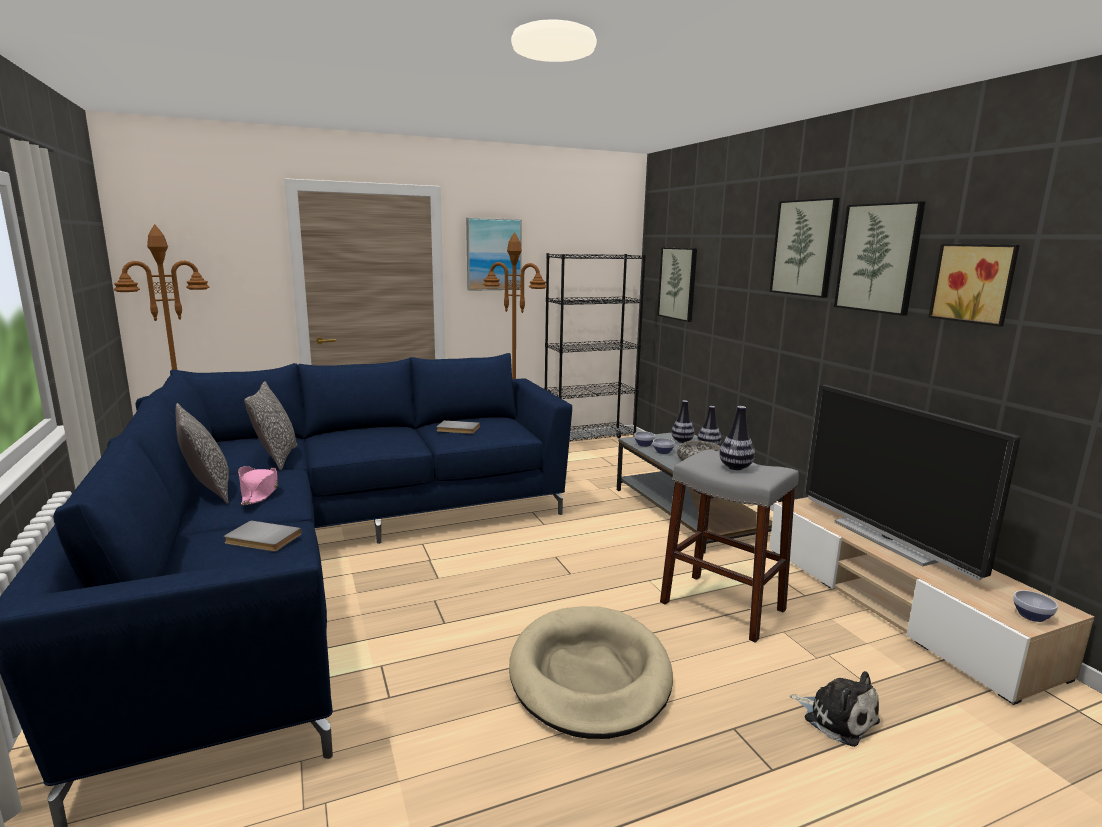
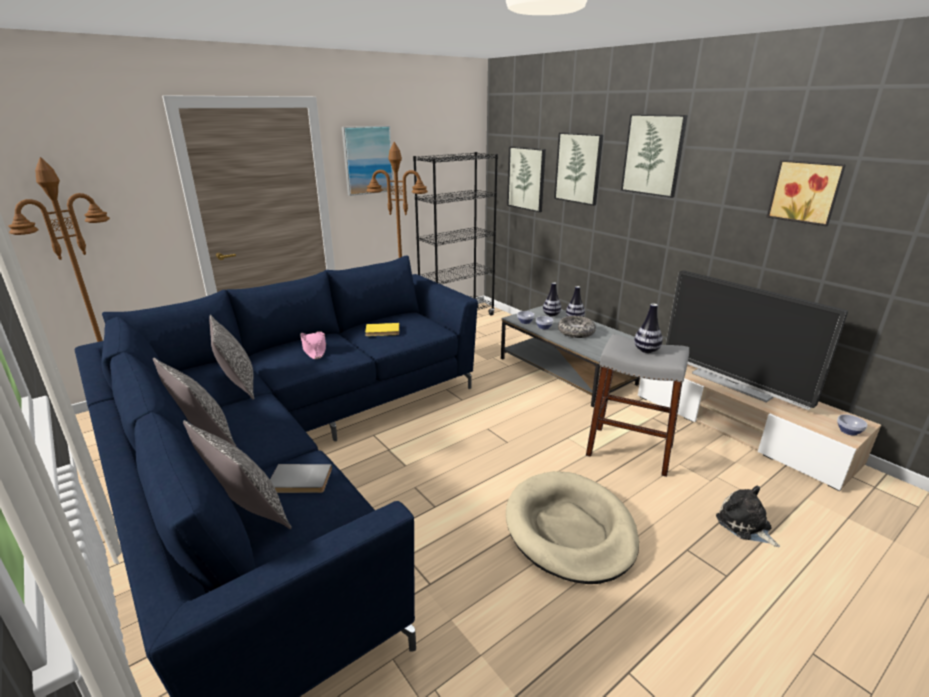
camera: 15 degrees left, 10 degrees up
pink hat [238,466,278,505] -> pink hat moved to [300,331,326,359]
grey book [436,420,480,434] -> yellow book [365,323,400,336]
plush toy [790,671,880,747] -> plush toy turned 150 degrees counterclockwise [716,485,780,547]
picture [834,201,925,316] -> picture moved to [554,132,603,206]
none -> pillow [183,420,292,529]

